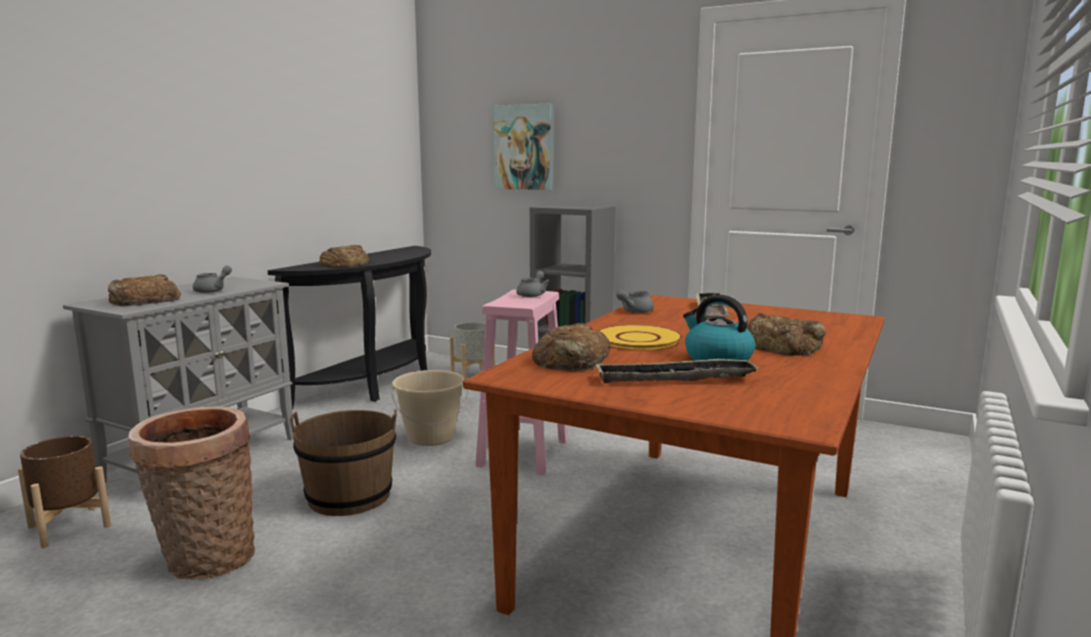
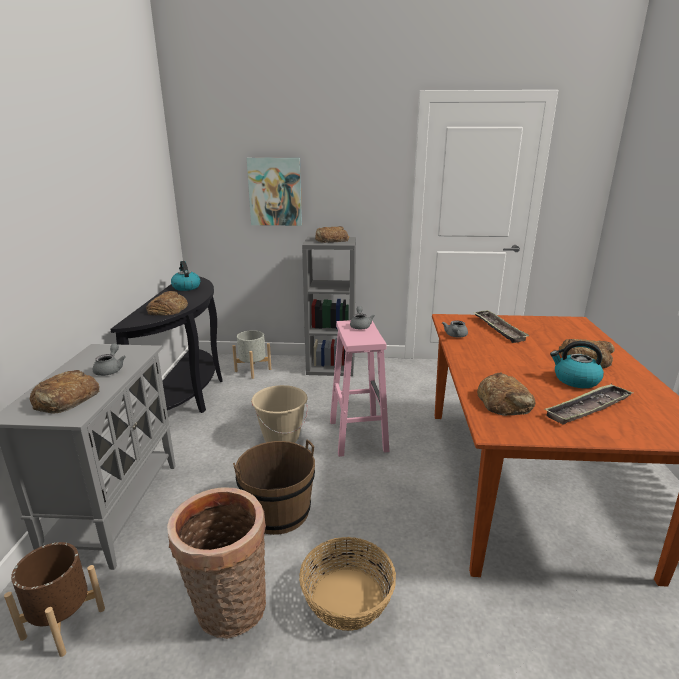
camera: 25 degrees left, 10 degrees up
yellow plate [597,325,683,350] -> none
none -> kettle [171,261,200,291]
none -> basket [299,537,396,631]
none -> bread [315,226,349,243]

